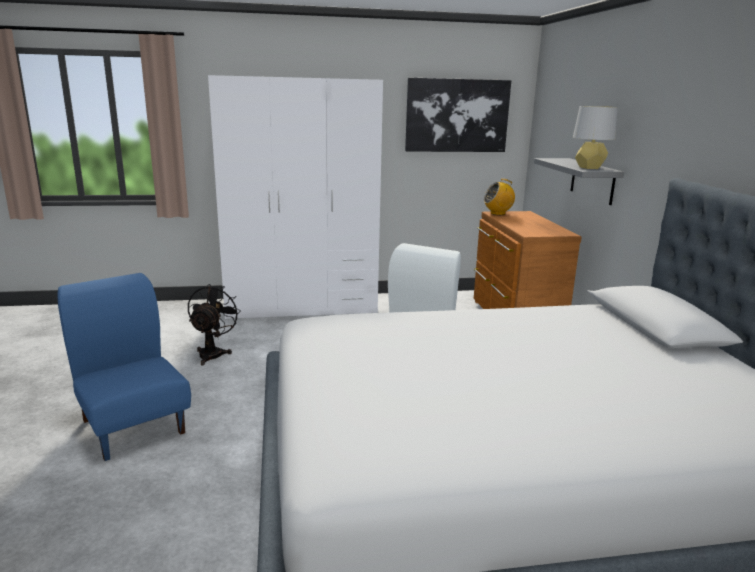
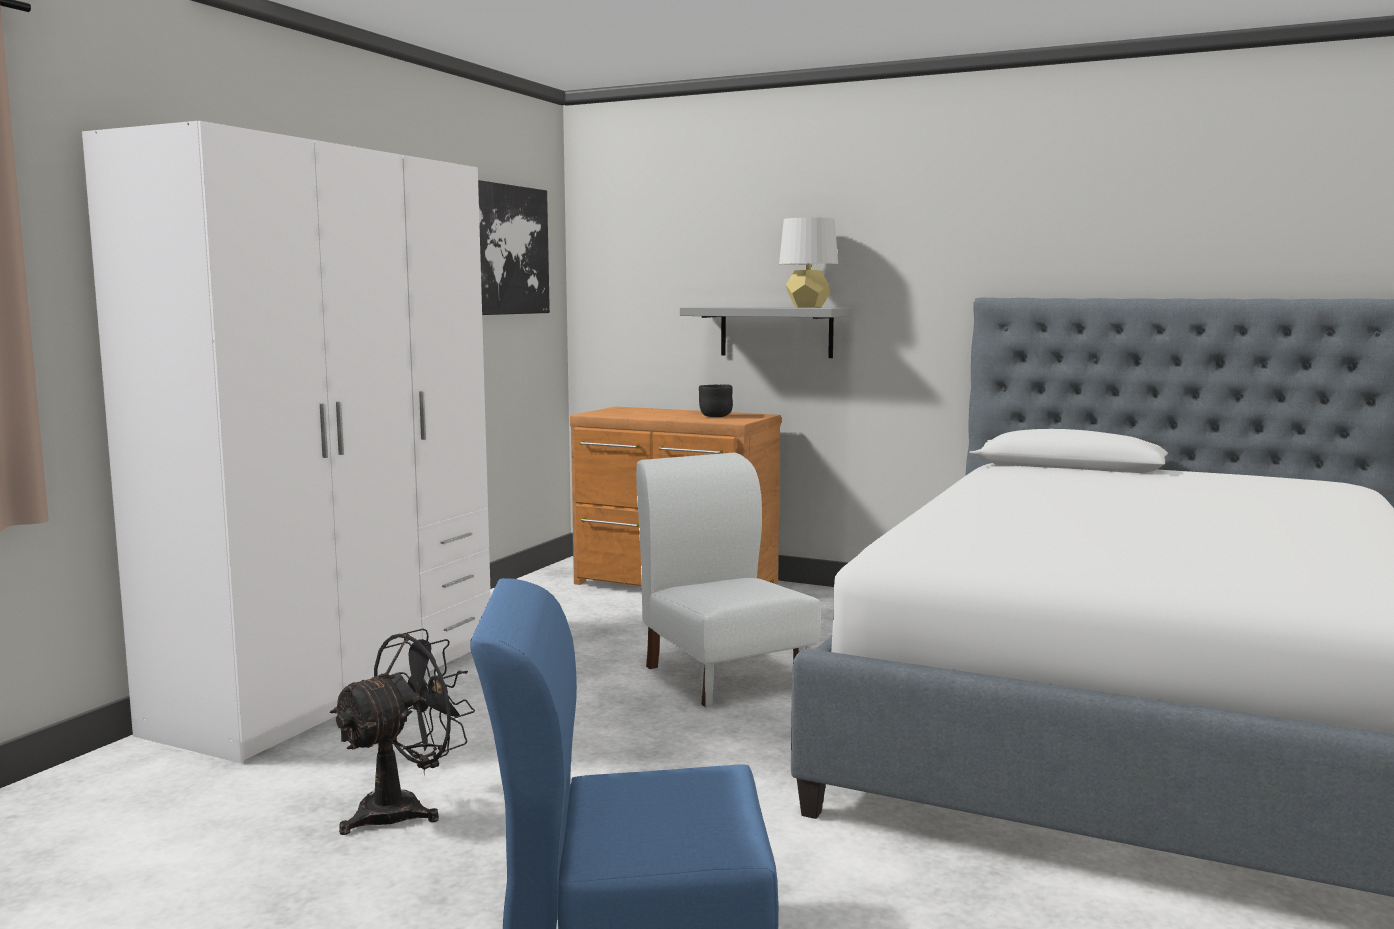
camera: 55 degrees left, 10 degrees down
black fan [188,284,241,365] -> black fan turned 90 degrees clockwise [330,628,475,835]
radio [484,179,515,215] -> none
none -> black bowl [699,384,733,417]

